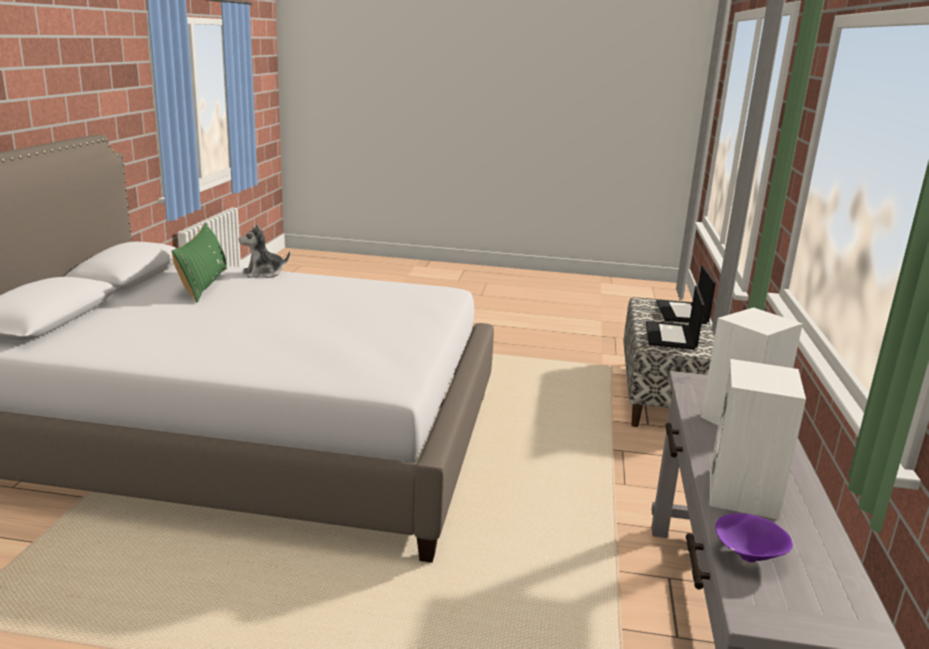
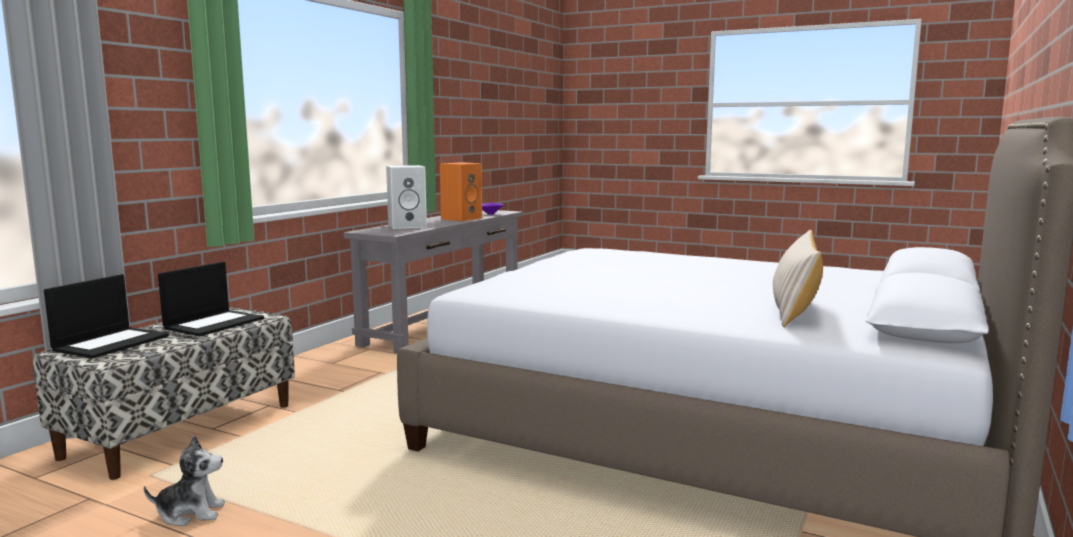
camera: 160 degrees left, 10 degrees down
green pillow [171,223,227,303] -> beige pillow [773,230,823,327]
plush toy [238,224,290,278] -> plush toy moved to [144,436,225,526]
white speaker [710,359,806,520] -> orange speaker [440,162,482,221]

